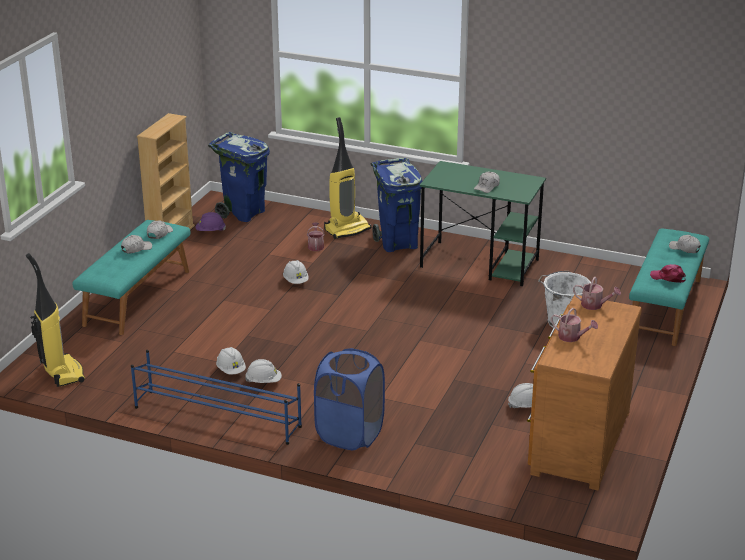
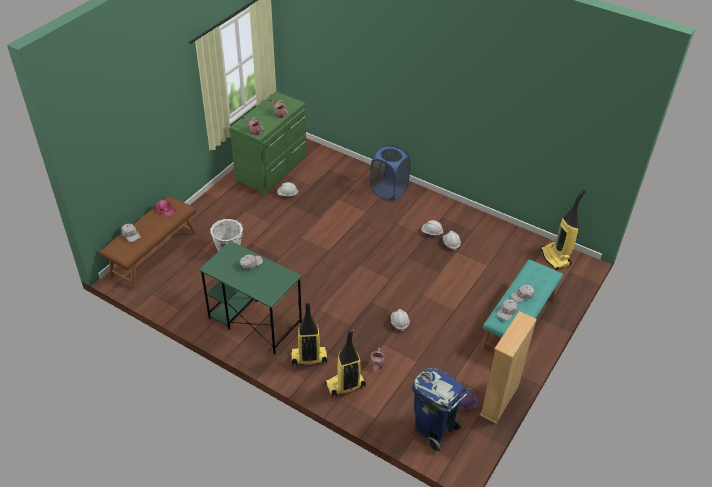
camera: 170 degrees left, 15 degrees up
blue shoe rack [131,350,302,445] -> none
blue trash can [371,158,422,252] -> vacuum cleaner [291,301,327,366]
brown dresser [527,295,642,491] -> green dresser [229,92,307,195]
turquoise bench [629,229,709,346] -> brown bench [100,196,197,289]

